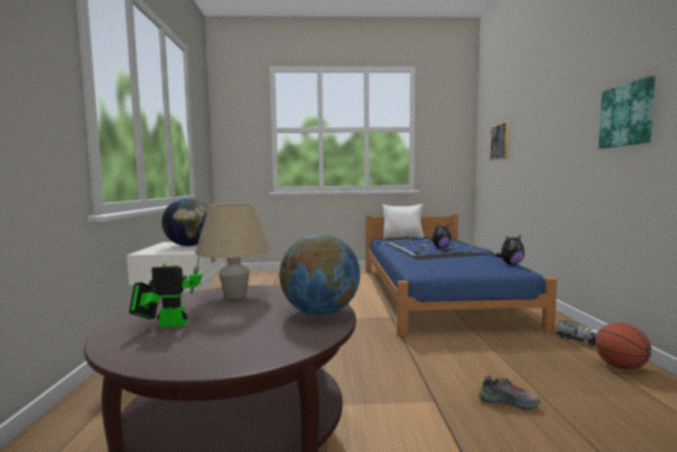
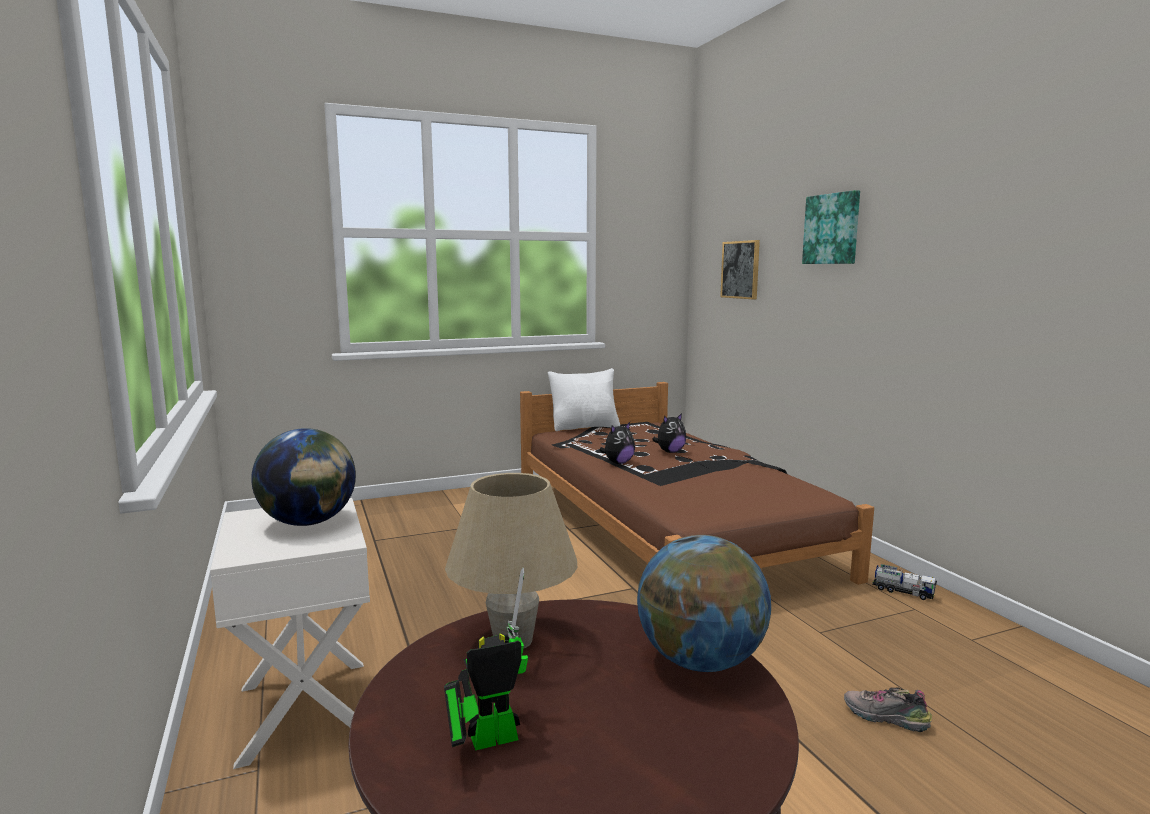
camera: 20 degrees left, 5 degrees up
blue bed [366,214,557,337] -> brown bed [520,382,874,585]
shoe [478,375,540,410] -> shoe turned 150 degrees counterclockwise [844,687,932,732]
plush toy [497,235,525,265] -> plush toy moved to [599,422,635,464]
basketball [595,323,651,370] -> none
picture [599,76,655,149] -> picture moved to [802,190,860,264]

